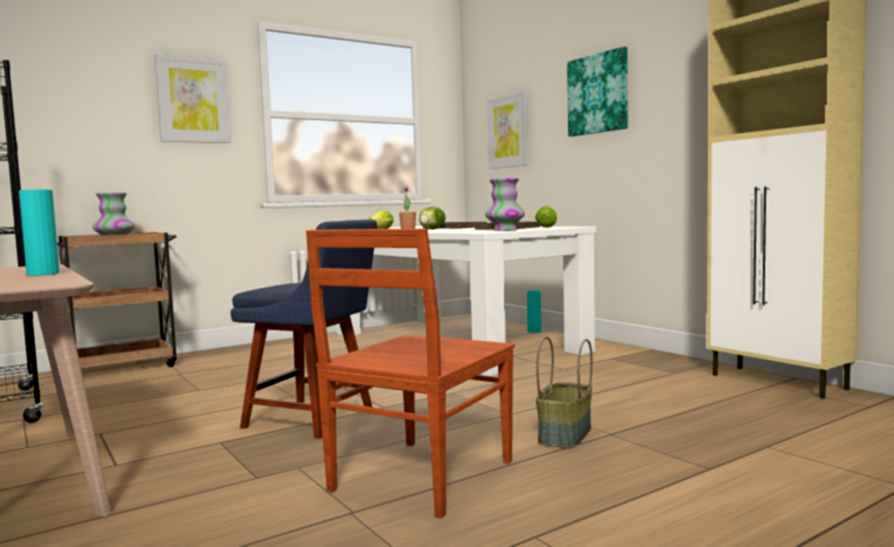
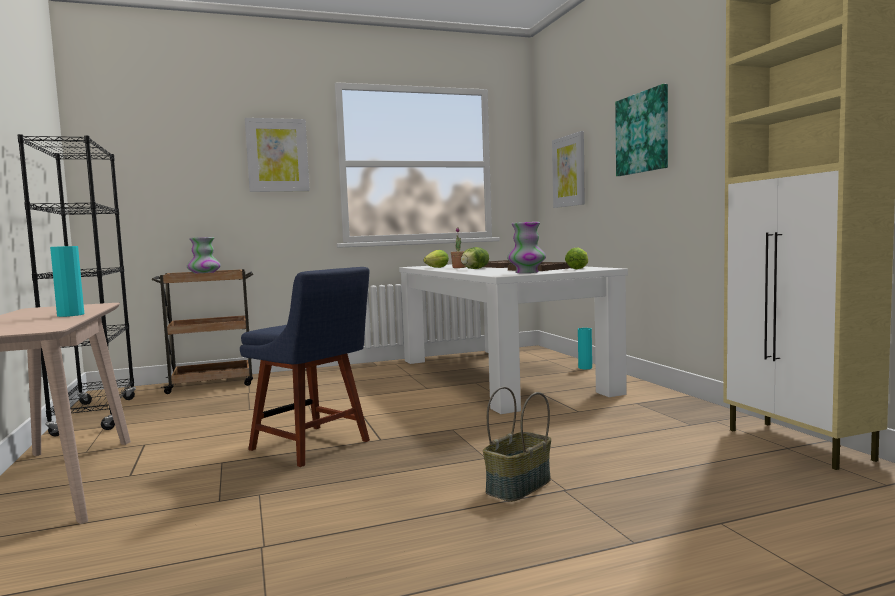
camera: 15 degrees right, 0 degrees up
brown chair [306,228,515,518] -> none

